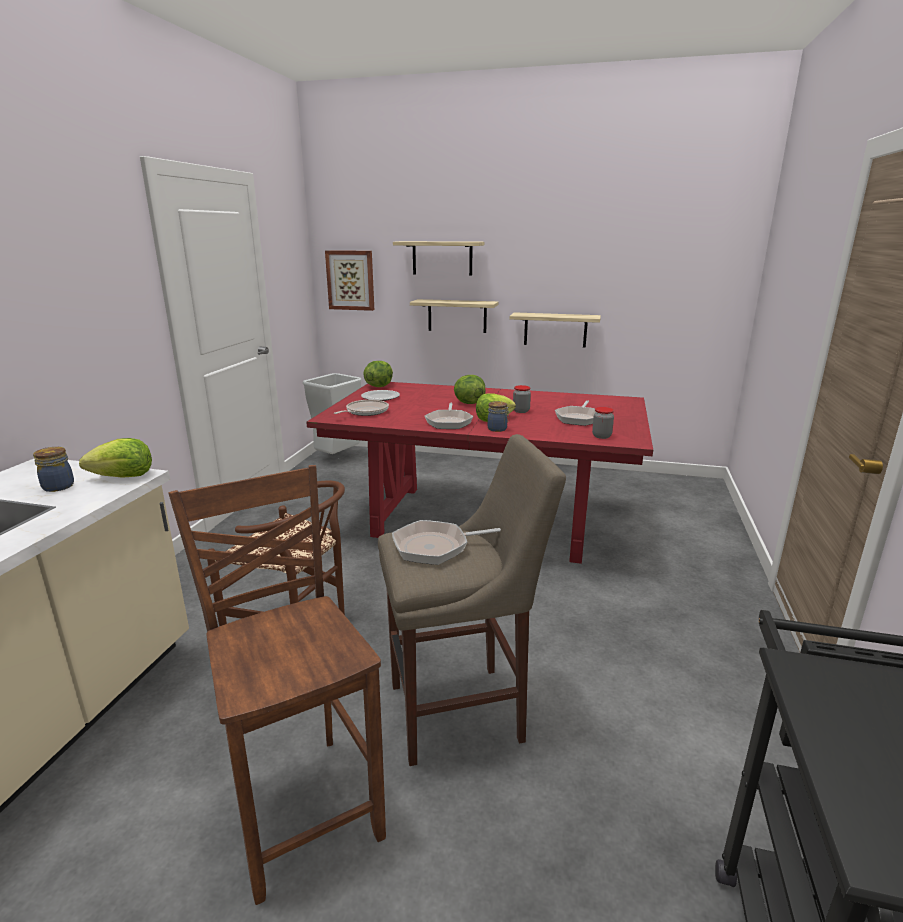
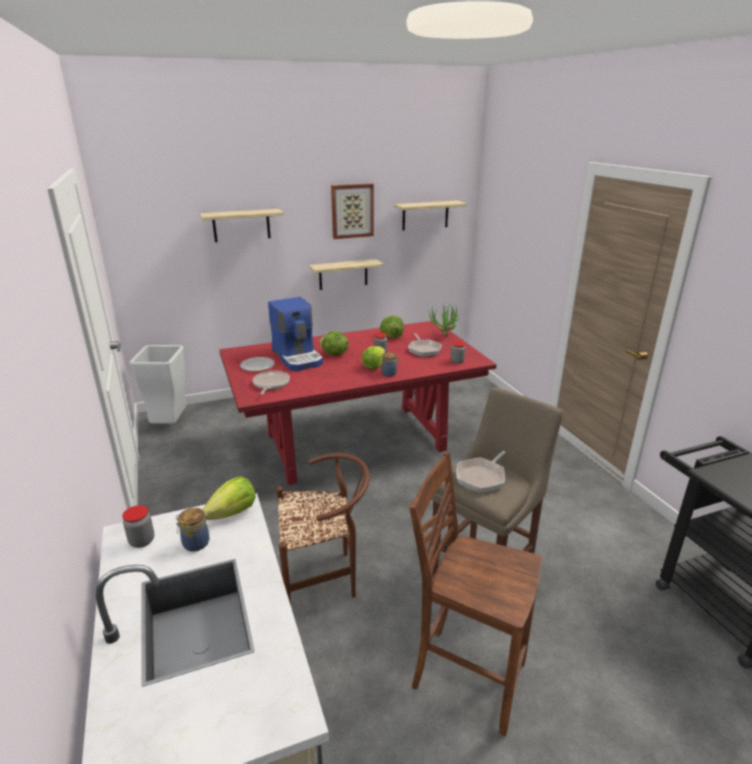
camera: 35 degrees left, 5 degrees up
picture [325,250,374,311] -> picture moved to [331,184,374,239]
lettuce [363,361,393,387] -> lettuce moved to [380,316,404,338]
shelf [410,299,499,333] -> shelf moved to [394,200,467,230]
frying pan [425,403,473,429] -> none
none -> jar [122,505,154,548]
none -> coffee machine [268,297,323,371]
none -> potted plant [428,303,460,336]

